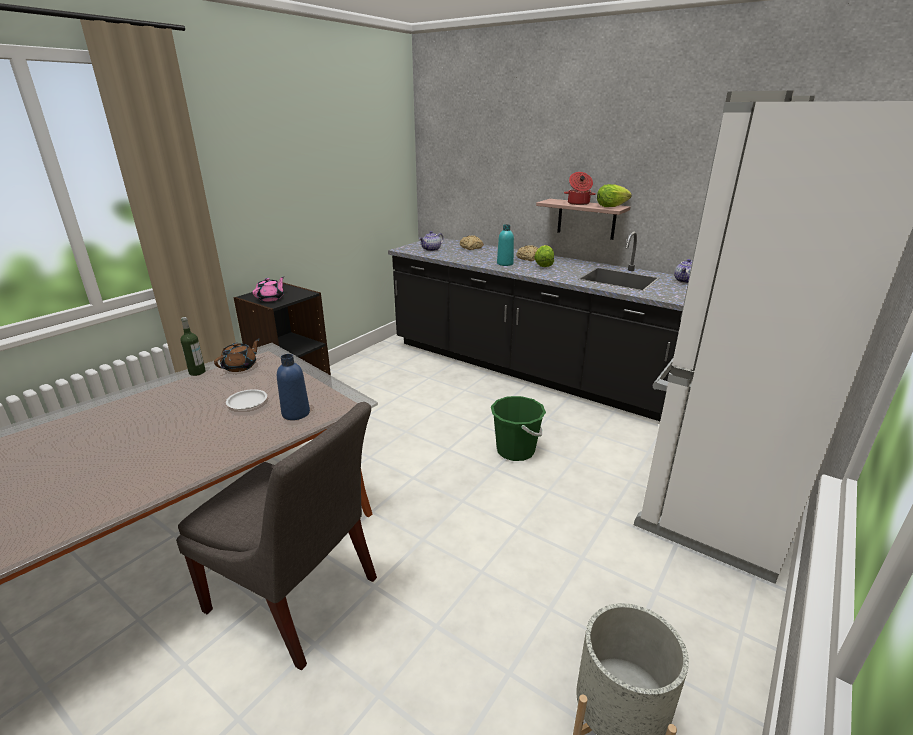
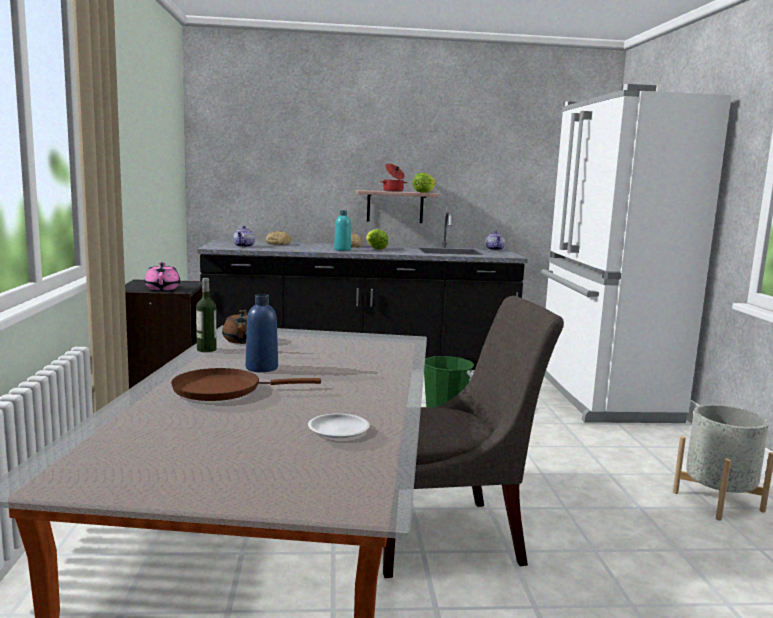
camera: 40 degrees left, 15 degrees down
white plate [226,389,267,409] -> white plate moved to [308,413,370,438]
blue bottle [277,354,310,420] -> blue bottle moved to [246,294,278,372]
none -> brown frying pan [171,368,321,401]

